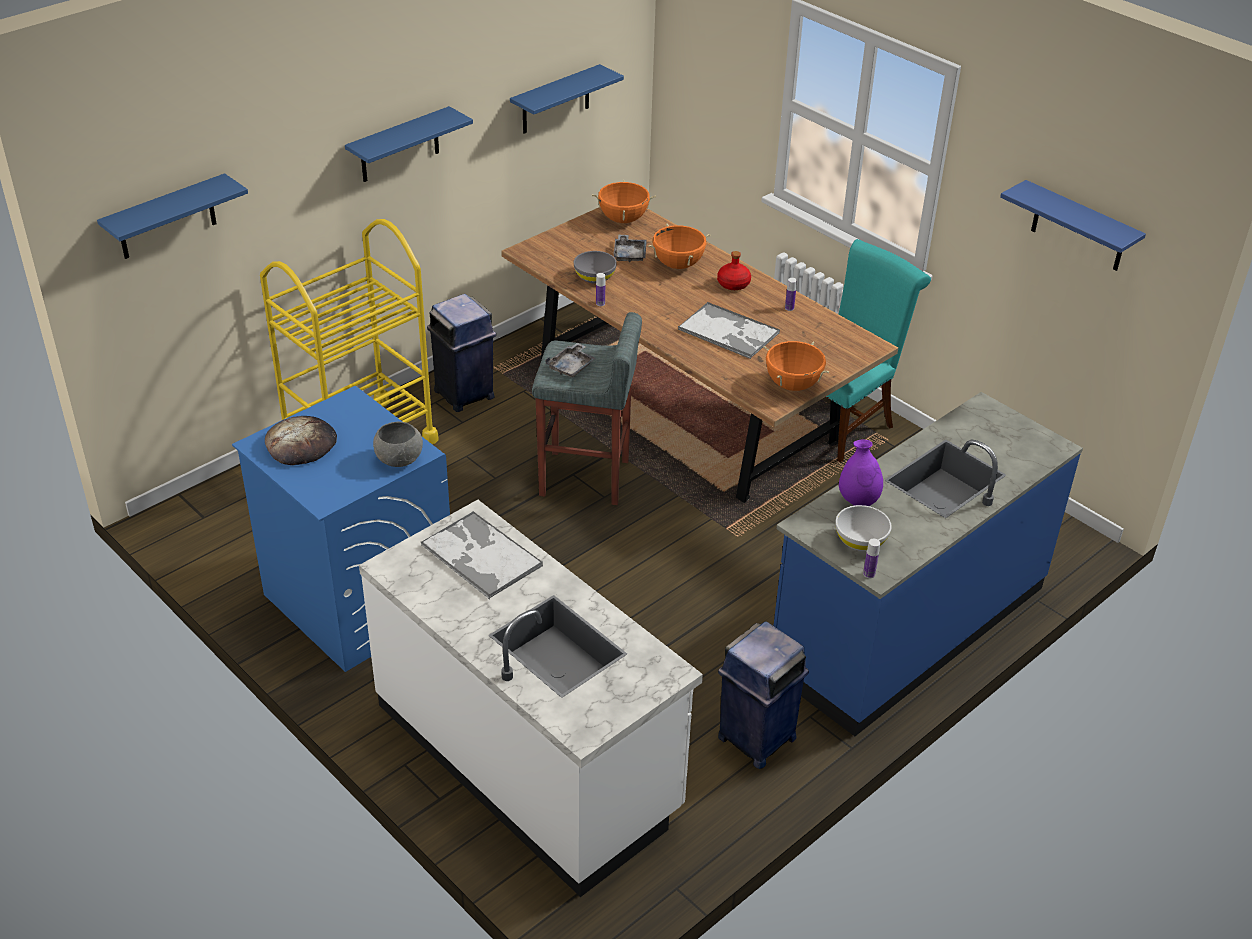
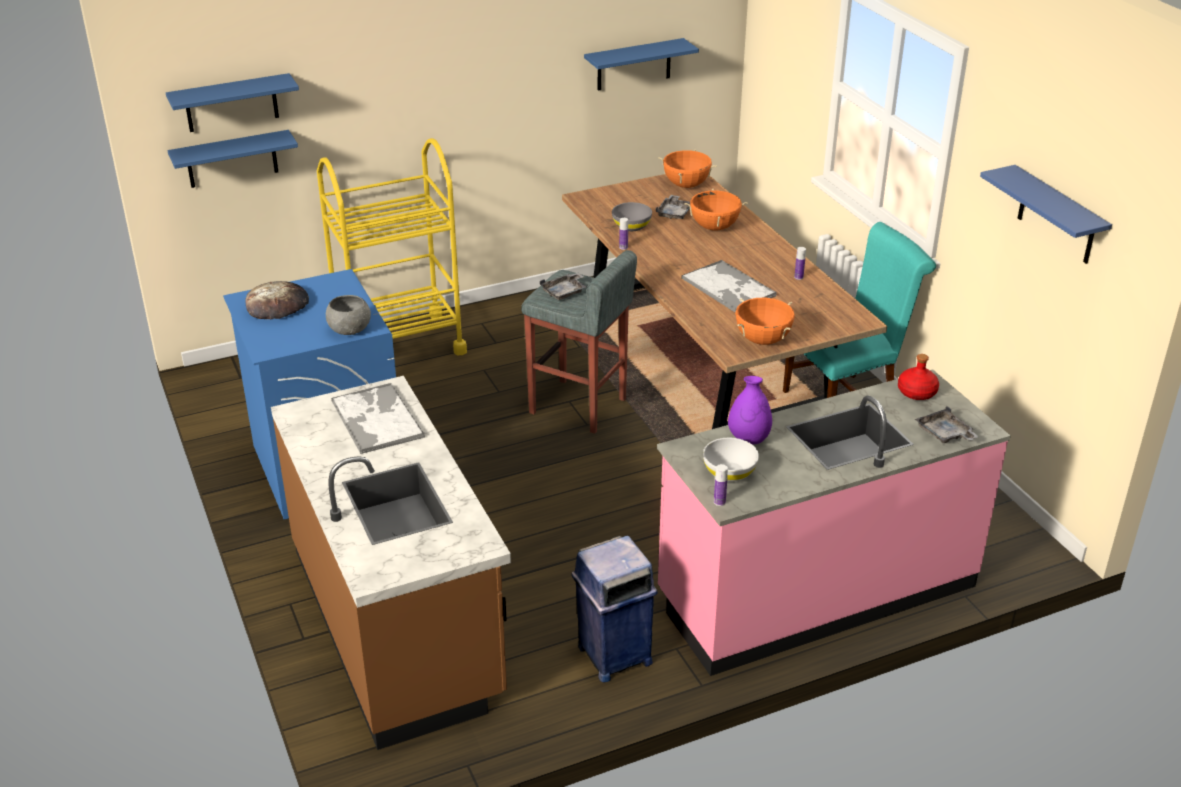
camera: 20 degrees right, 5 degrees down
blue shelf [345,106,473,182] -> blue shelf moved to [168,130,298,188]
white counter [359,500,703,897] -> brown counter [271,376,511,750]
blue trash can [427,294,496,412] -> none
red bottle [717,251,751,290] -> red bottle moved to [898,354,939,400]
blue counter [774,392,1083,736] -> pink counter [657,370,1011,676]
none -> grey tray [915,406,979,443]

